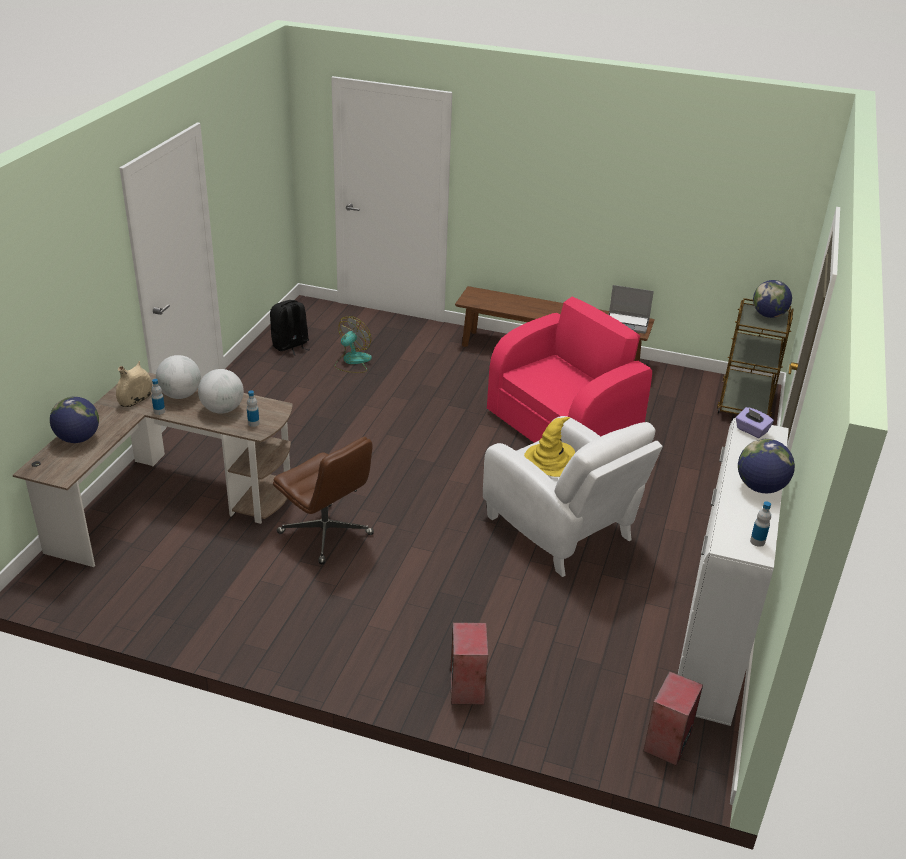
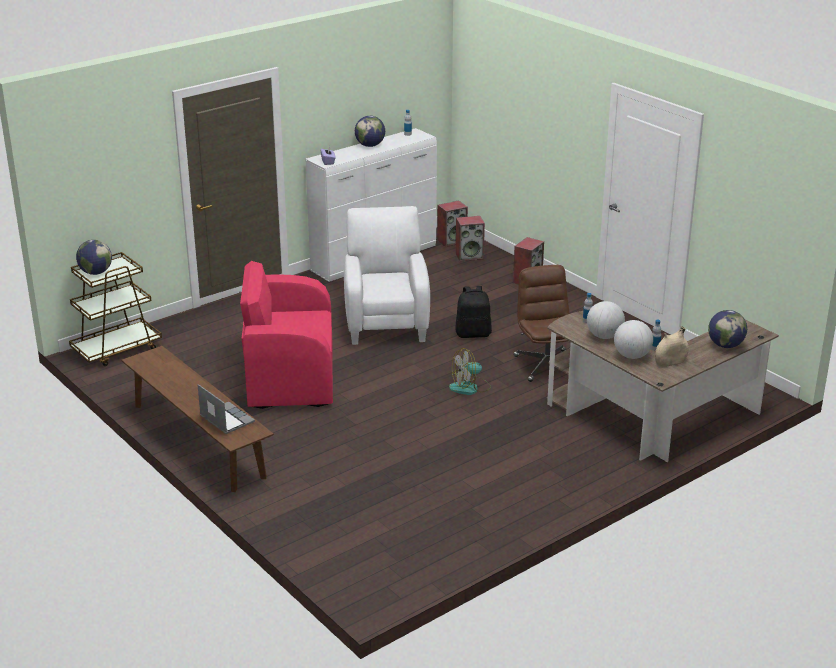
camera: 145 degrees left, 5 degrees down
black backpack [270,300,309,355] -> black backpack moved to [455,286,492,338]
fan [335,316,372,373] -> fan moved to [449,348,491,395]
yellow hat [524,417,575,477] -> none
laptop [608,285,654,334] -> laptop moved to [198,384,255,434]
none -> speaker [455,216,485,261]

